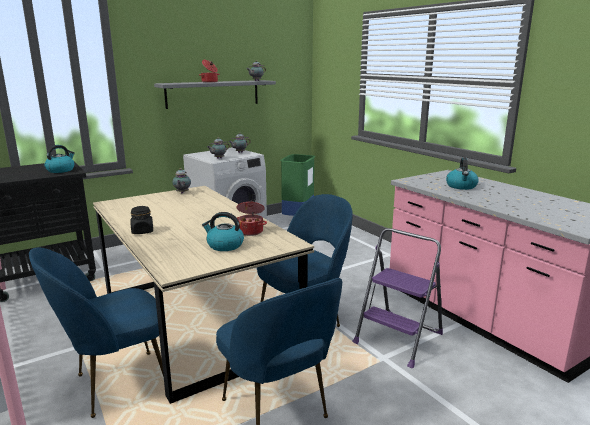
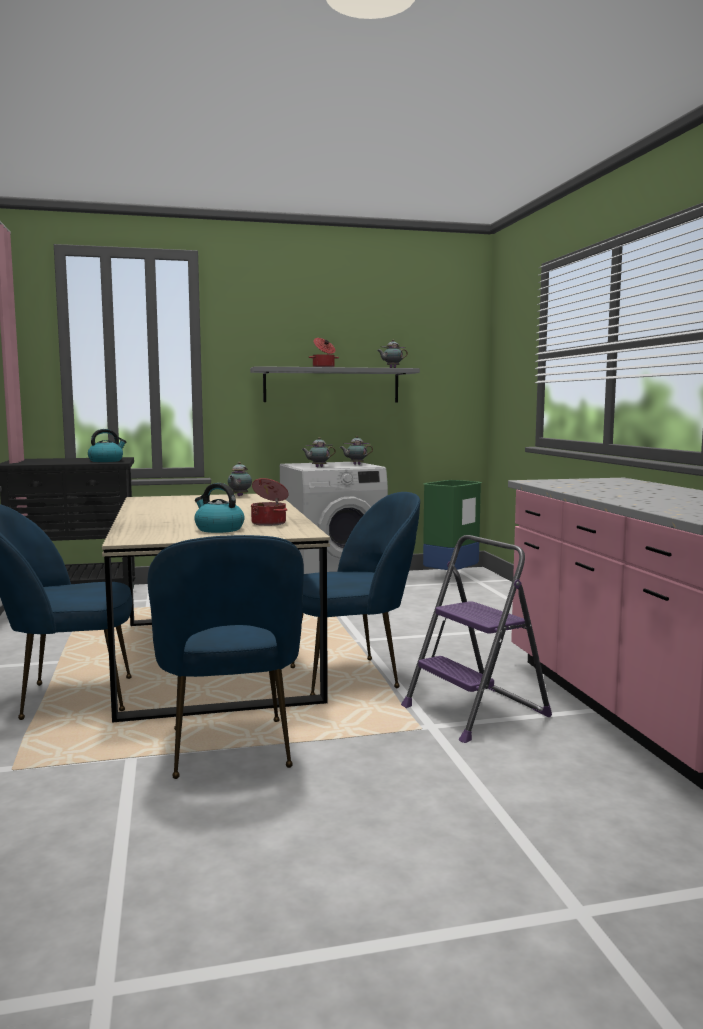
camera: 20 degrees right, 10 degrees down
black jar [130,206,153,234] -> none
kettle [446,158,479,190] -> none

